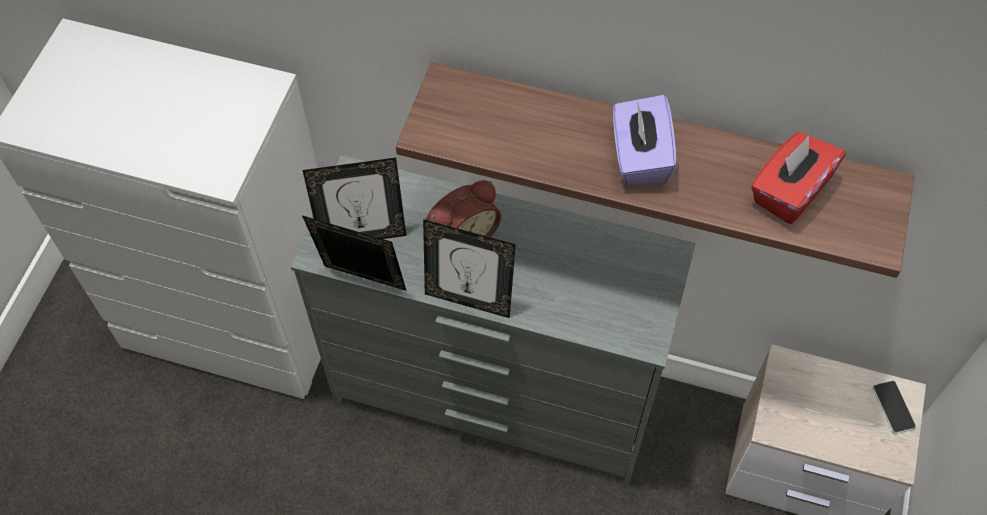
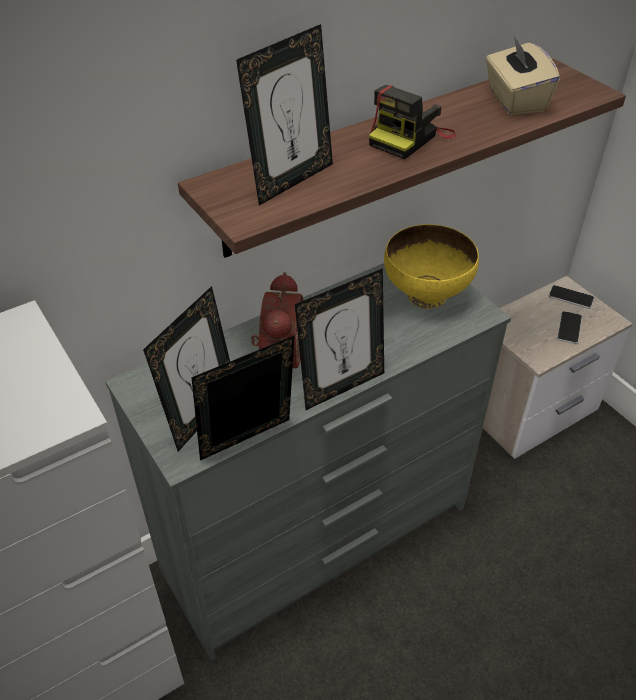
camera: 50 degrees left, 15 degrees down
purple tissue box [613,95,676,185] -> camera [369,85,456,159]
red tissue box [751,132,846,224] -> beige tissue box [486,36,560,115]
none -> picture frame [236,24,333,205]
none -> yellow bowl [384,224,479,309]
none -> phone [557,311,582,344]

